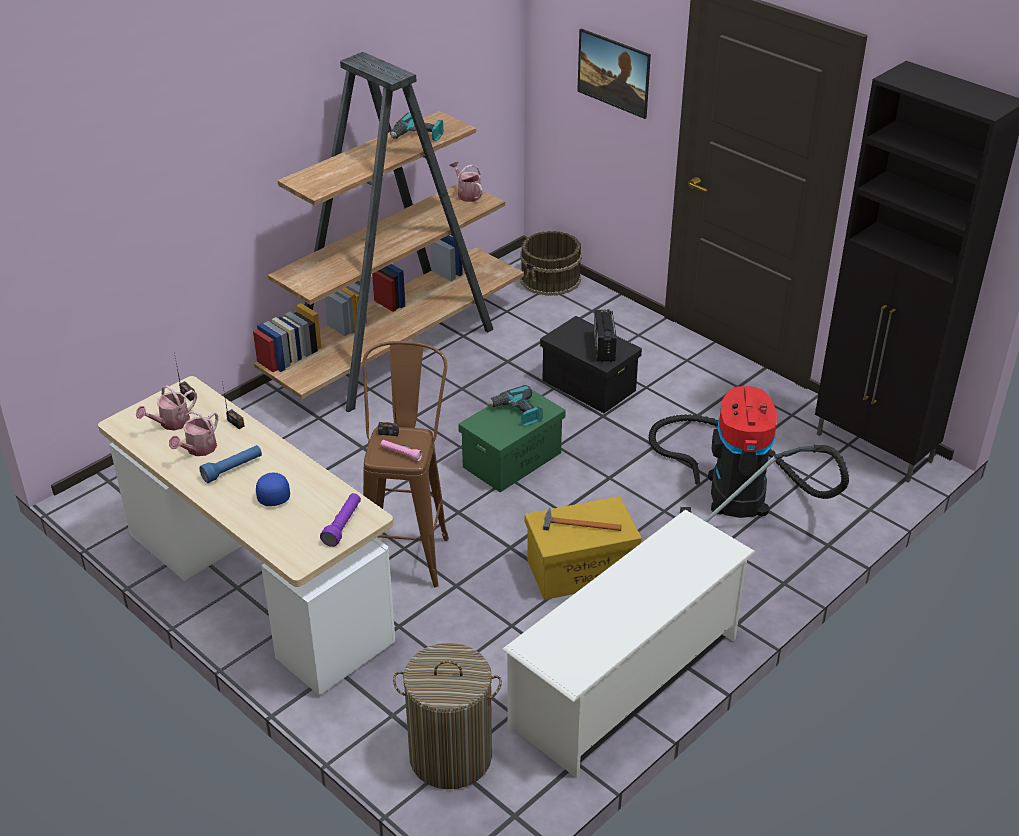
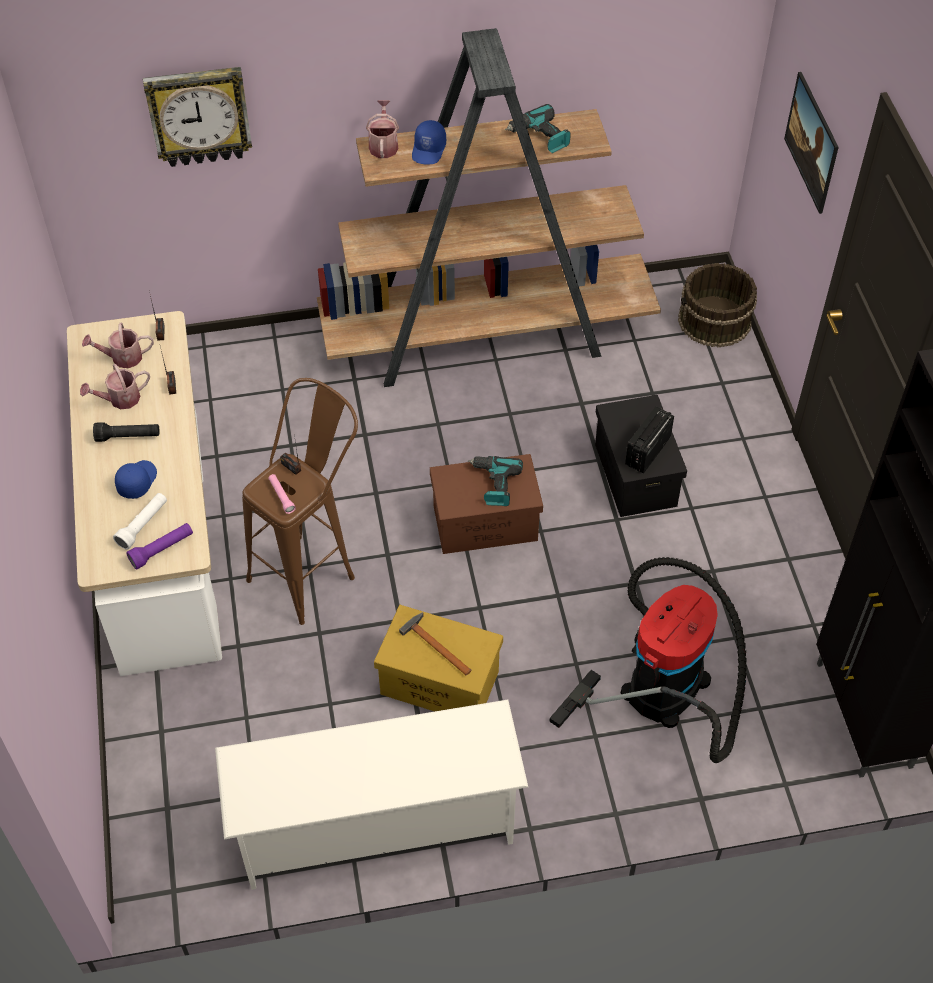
camera: 35 degrees right, 15 degrees up
blue flashlight [199,445,262,483] -> black flashlight [93,422,160,442]
laundry basket [393,643,502,789] -> none
watering can [450,161,483,202] -> watering can moved to [366,100,399,158]
green storage box [458,385,566,492] -> brown storage box [430,454,543,554]
none -> white flashlight [113,493,167,550]
none -> wall clock [143,67,252,167]
none -> blue cap [412,120,446,165]

